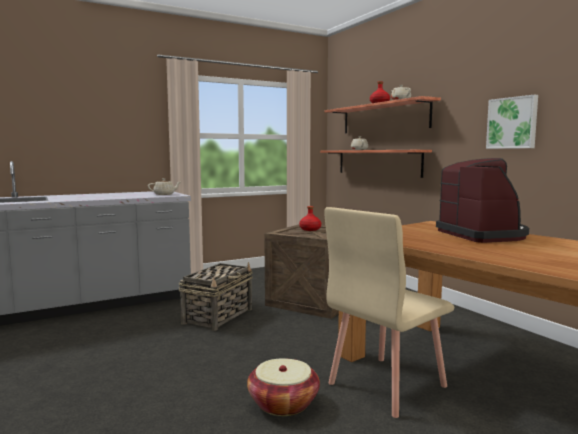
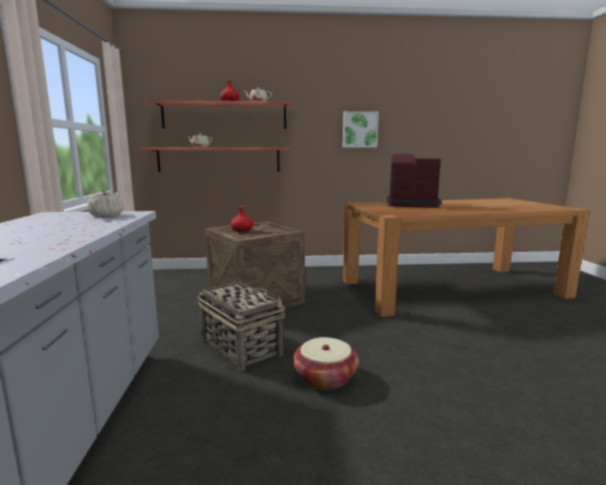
camera: 65 degrees left, 5 degrees up
basket [247,358,320,416] -> basket moved to [293,337,359,390]
beige chair [324,207,454,418] -> none

